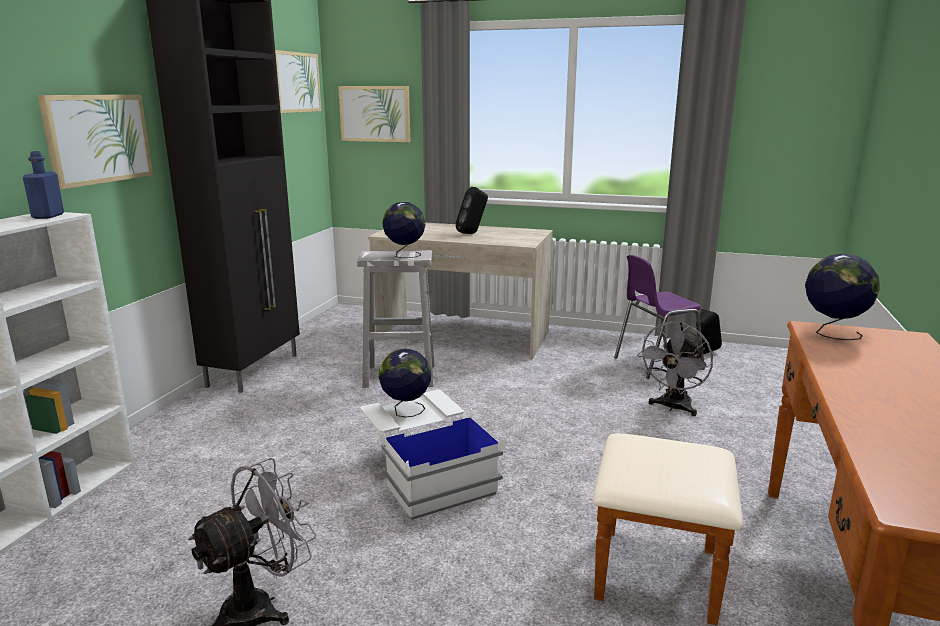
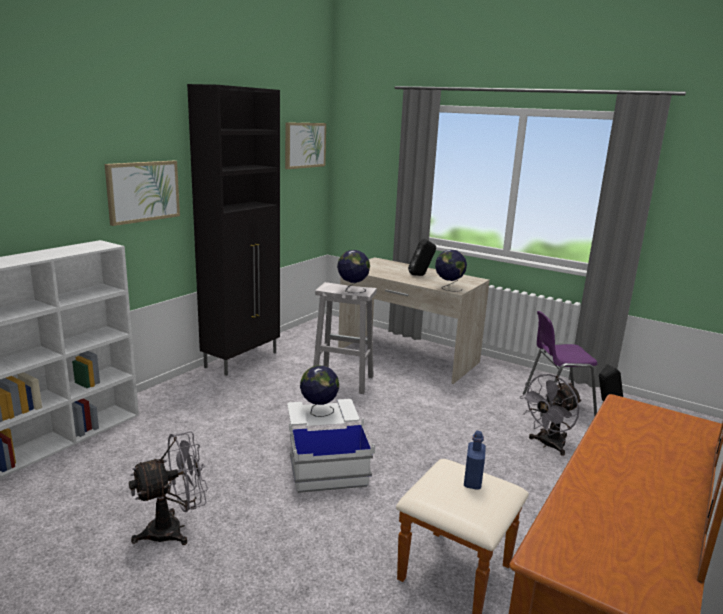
camera: 15 degrees right, 0 degrees up
blue bottle [23,151,64,219] -> blue bottle moved to [464,431,486,490]
picture [338,86,410,142] -> none
globe [805,254,880,340] -> globe moved to [435,249,467,292]

